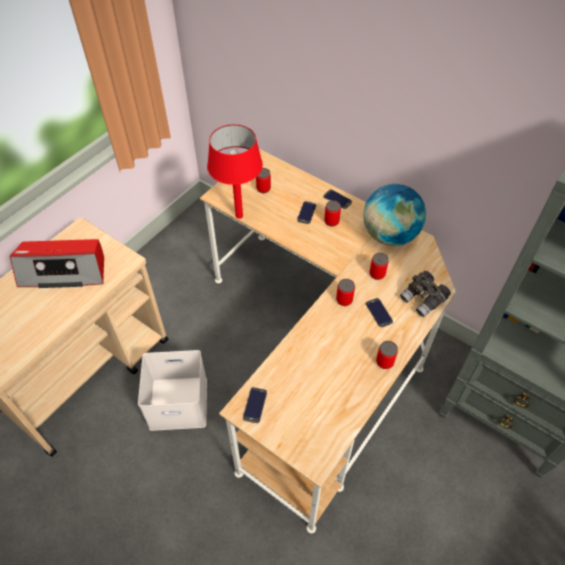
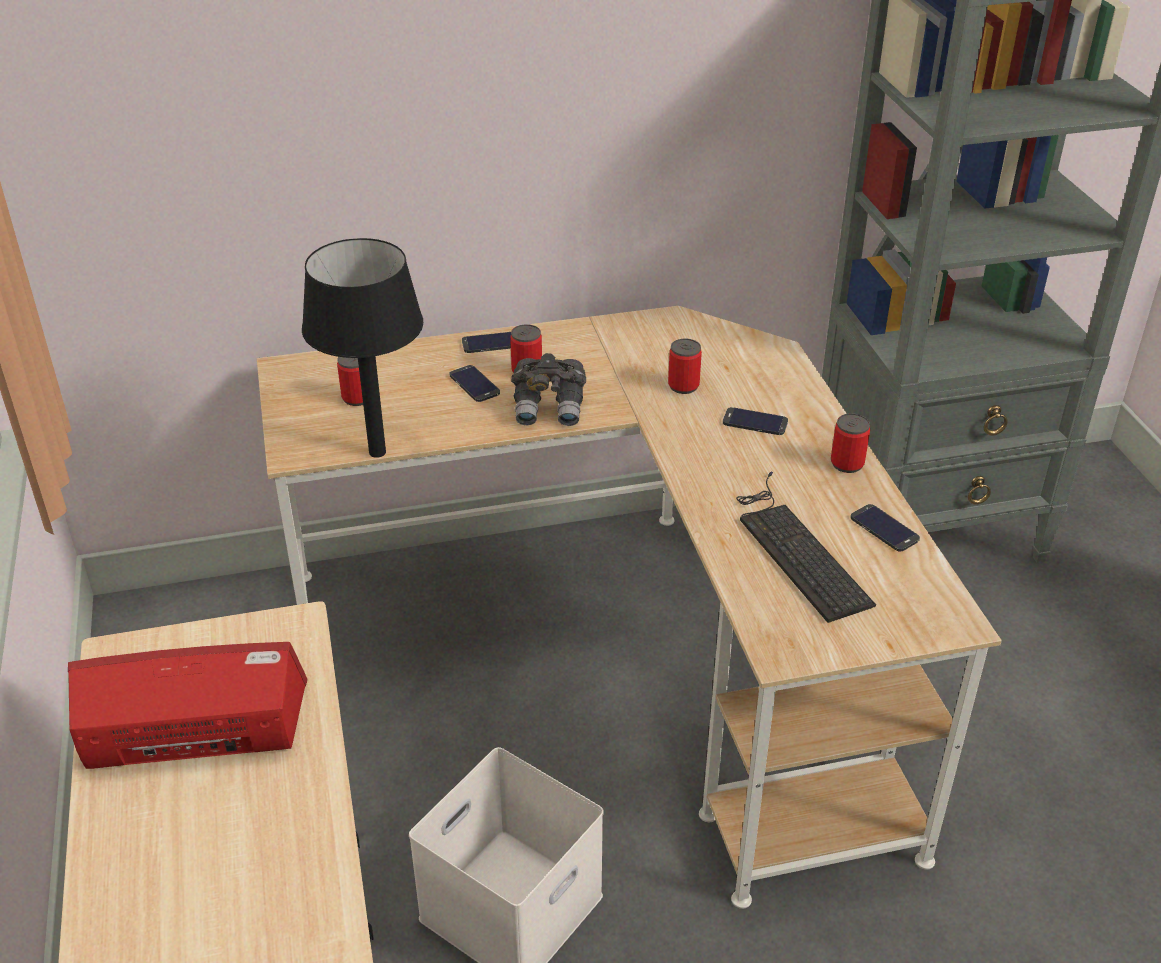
camera: 50 degrees left, 15 degrees down
radio [10,239,104,288] -> radio turned 135 degrees counterclockwise [68,642,308,769]
red table lamp [207,124,263,219] -> black table lamp [302,238,423,458]
phone [243,387,267,423] -> phone moved to [851,504,920,552]
can [336,279,355,306] -> none
globe [363,184,426,246] -> none
grey binoculars [400,271,451,317] -> grey binoculars moved to [511,353,586,426]
none -> keyboard [736,472,876,623]

